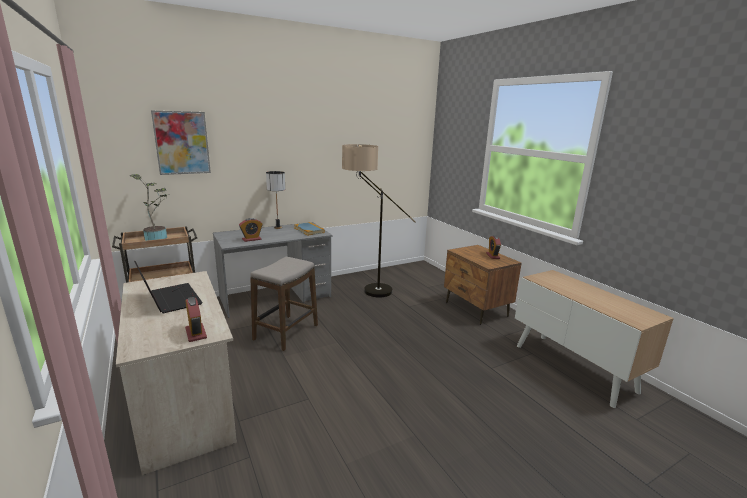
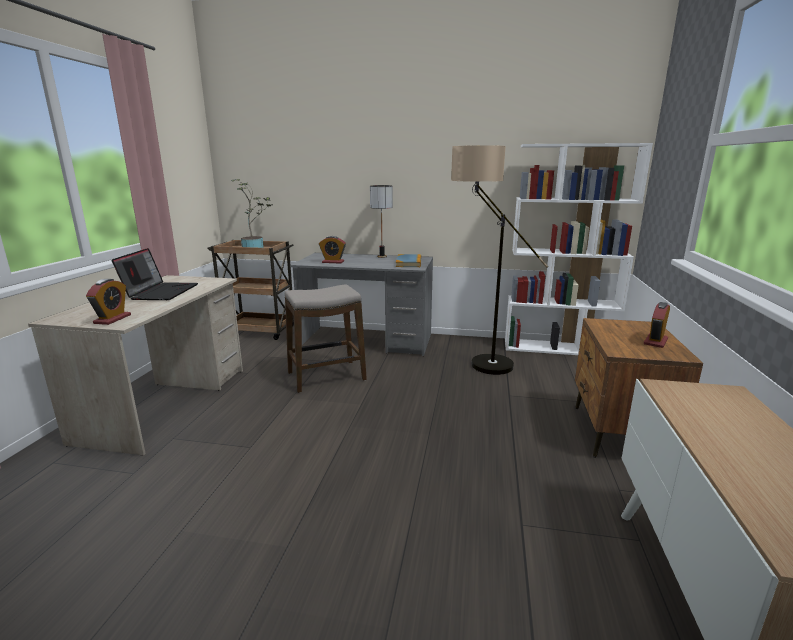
camera: 40 degrees right, 0 degrees up
picture [151,110,211,175] -> none
none -> white bookcase [505,143,653,355]

